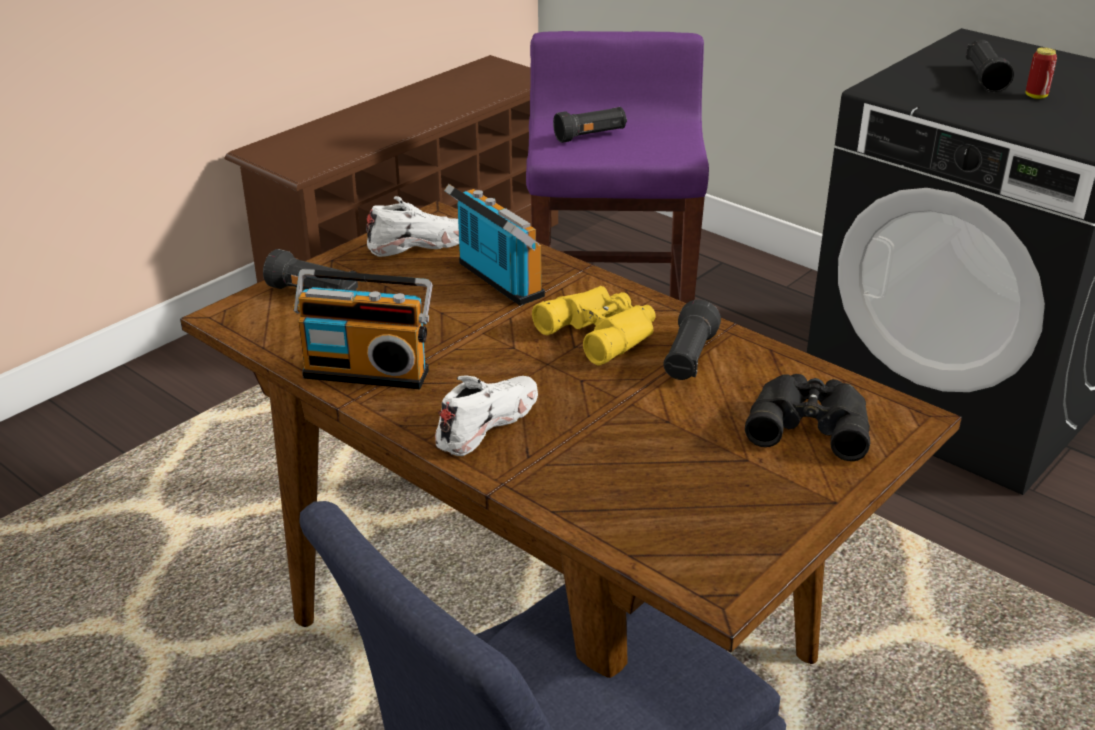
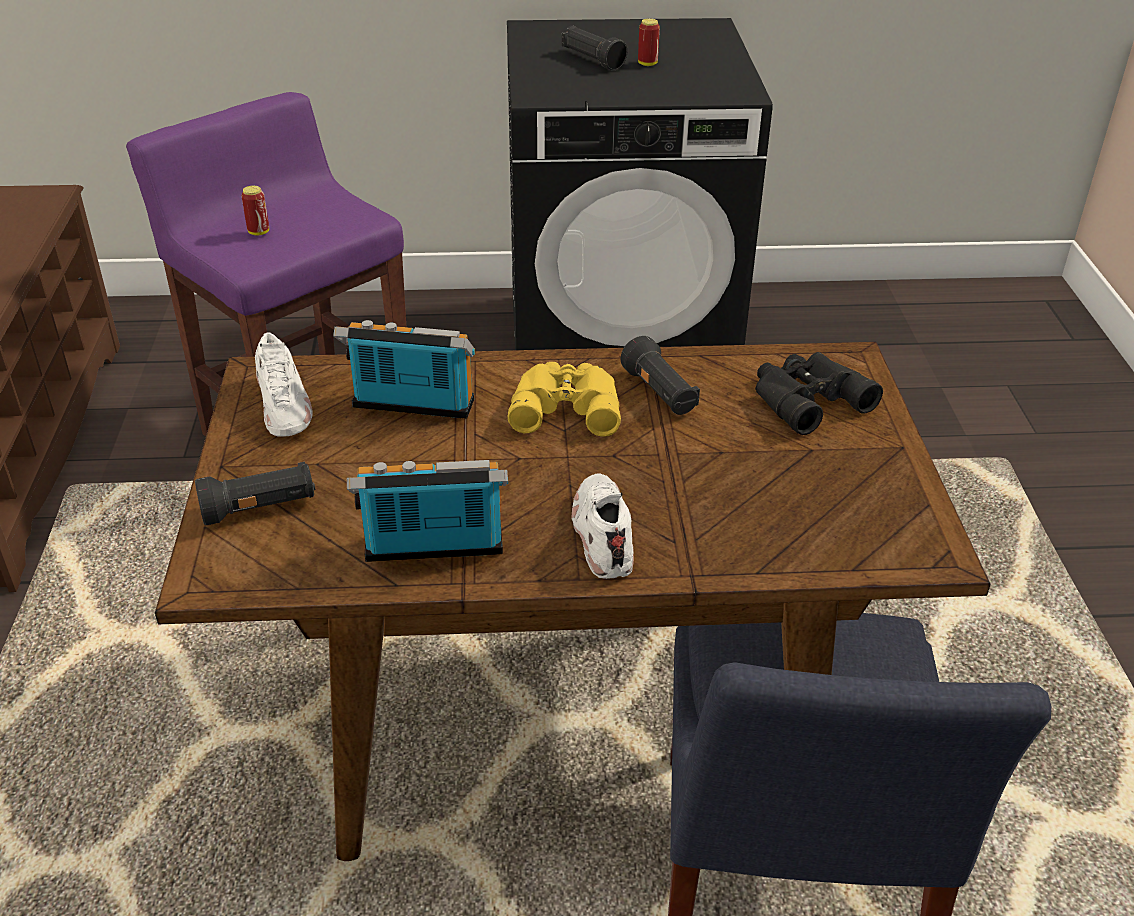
camera: 45 degrees left, 5 degrees up
radio [293,269,433,389] -> radio turned 150 degrees counterclockwise [347,460,508,562]
white shoe [366,196,459,257] -> white shoe turned 135 degrees clockwise [255,332,313,437]
black flashlight [553,107,627,143] -> can [241,186,269,236]

